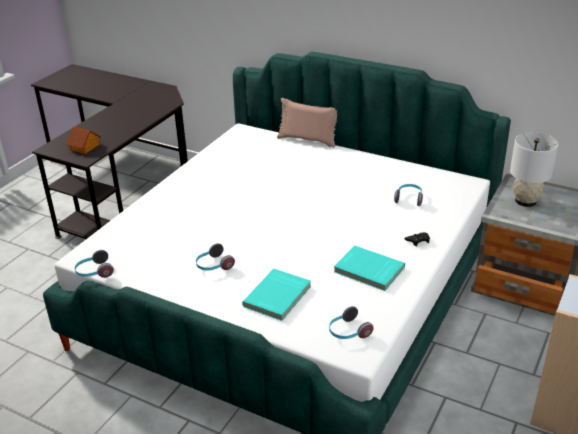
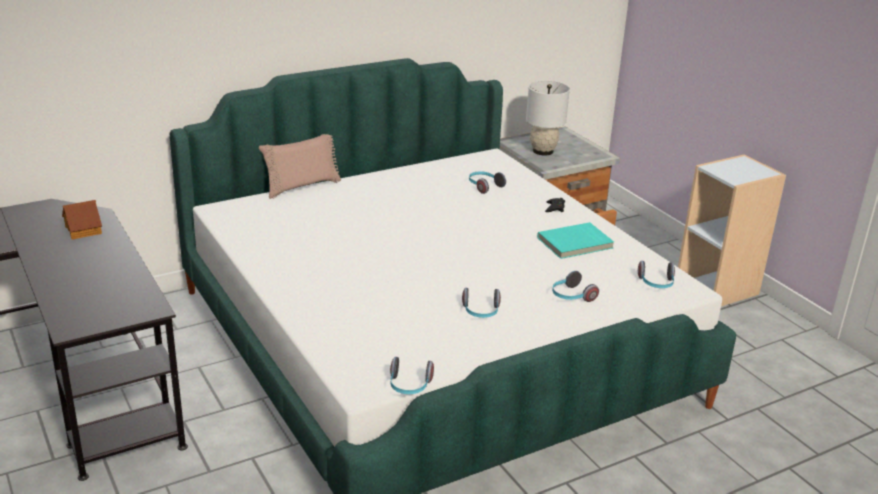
camera: 60 degrees left, 5 degrees down
toy house [66,126,101,154] -> toy house moved to [62,200,102,239]
turquoise book [242,269,311,321] -> headphones [552,271,599,302]

